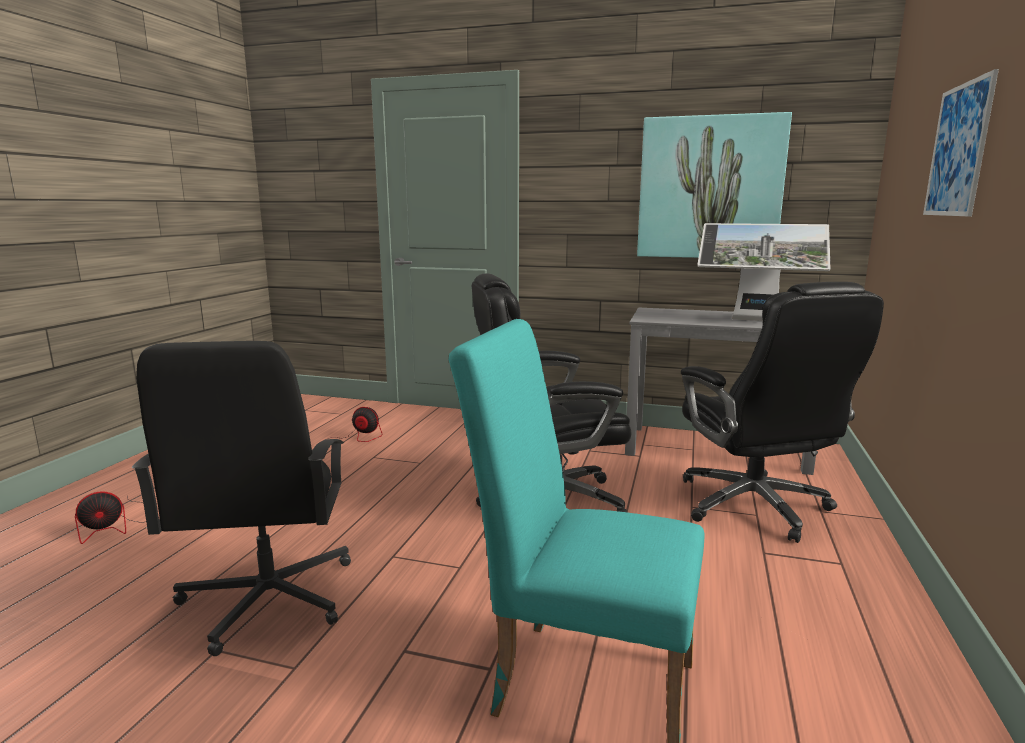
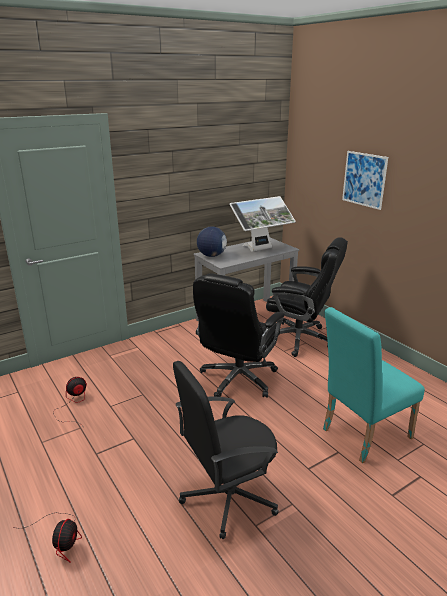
camera: 50 degrees left, 10 degrees up
black office chair [132,341,351,656] -> black office chair turned 120 degrees clockwise [173,361,279,539]
picture [637,112,792,258] -> none
none -> globe [197,227,227,257]

